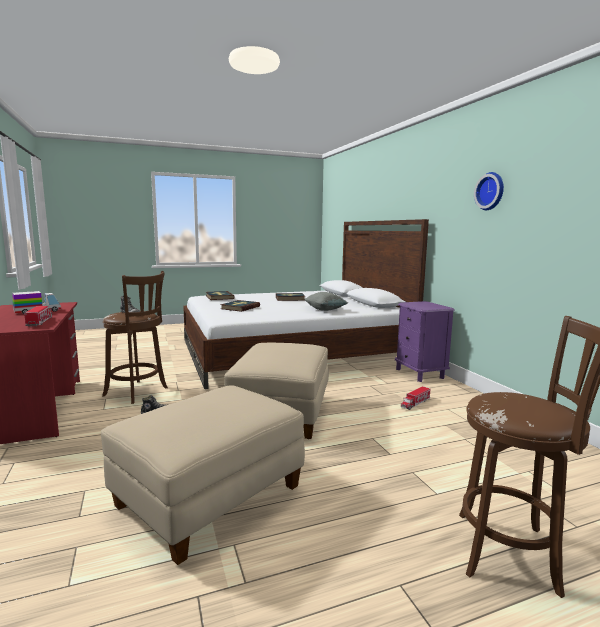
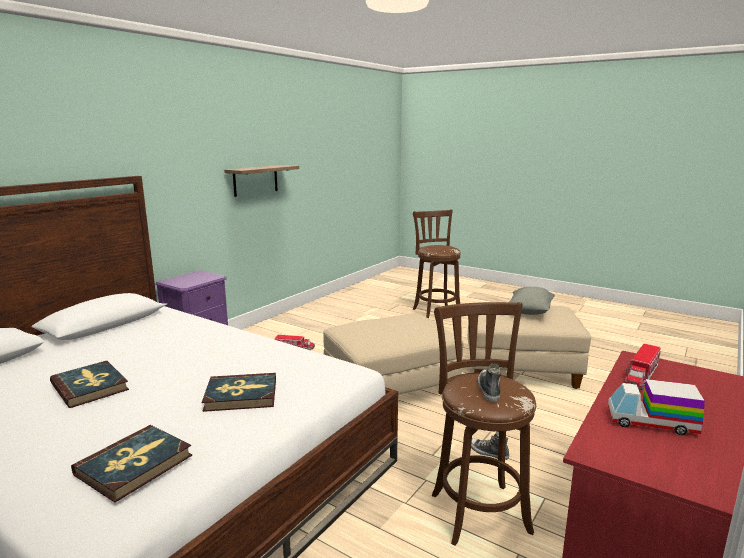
camera: 125 degrees left, 5 degrees up
grey pillow [304,292,348,311] -> grey pillow moved to [509,287,555,315]
wall clock [474,172,504,210] -> none
none -> shelf [224,165,299,197]

